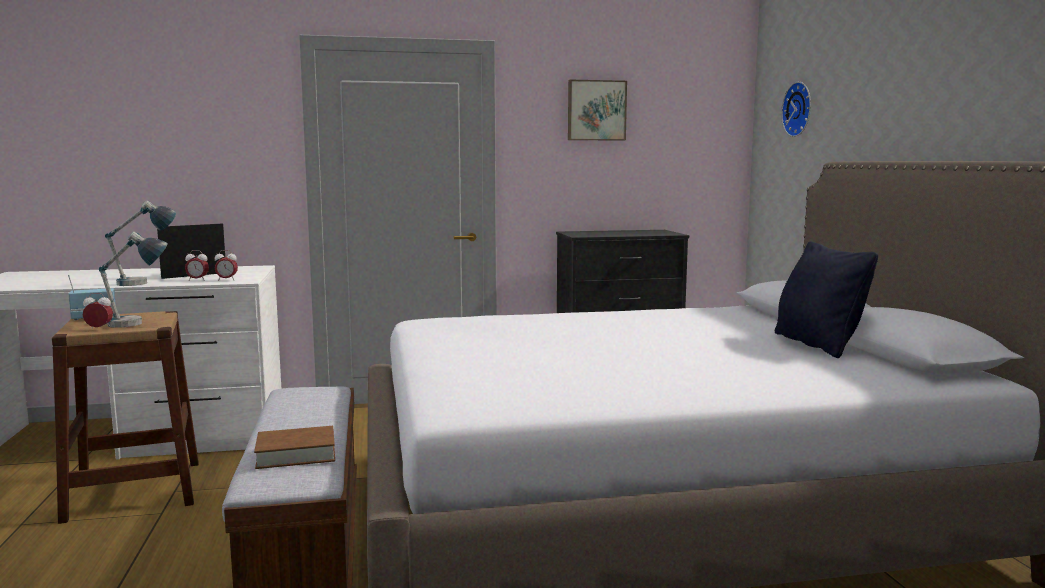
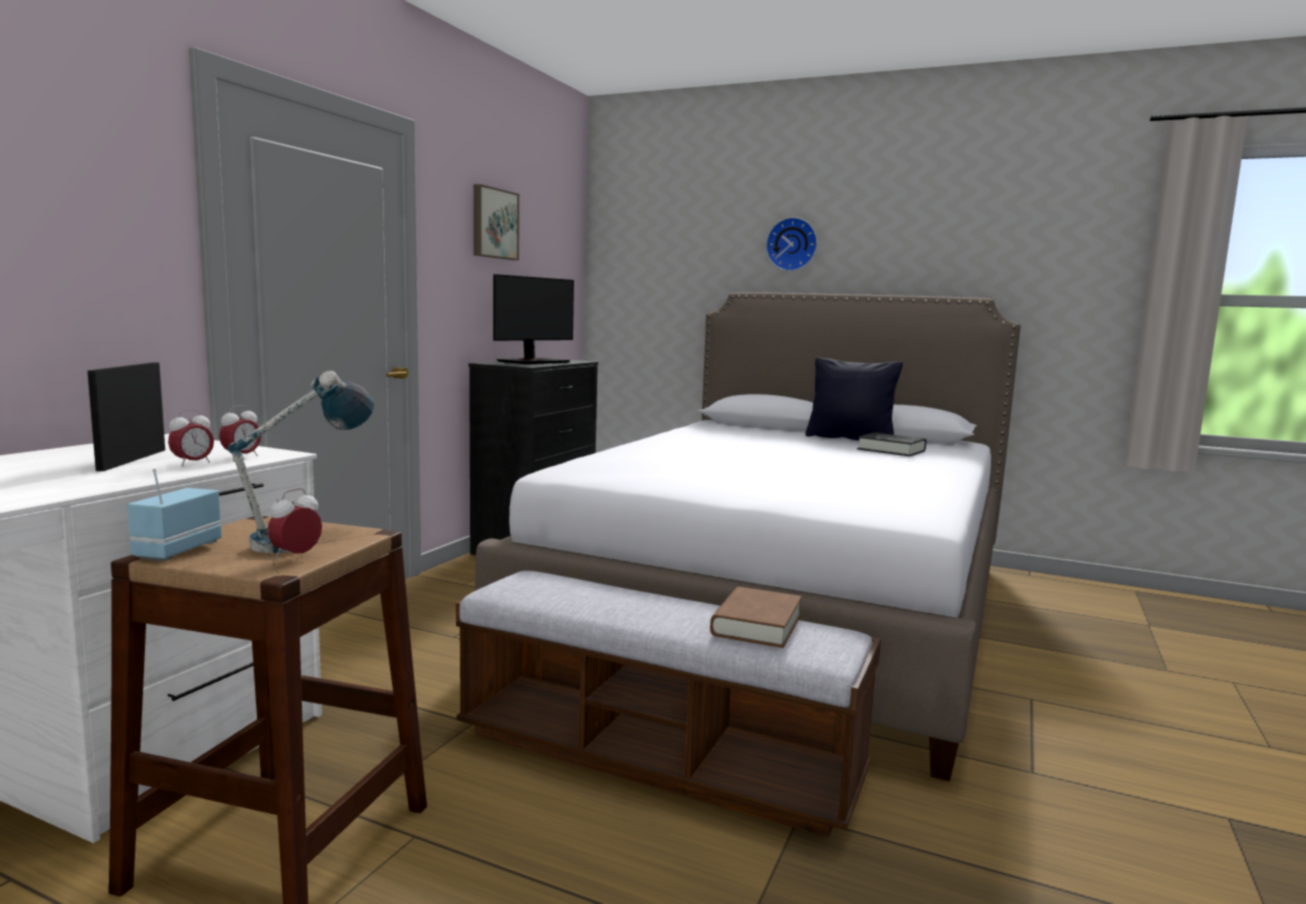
camera: 55 degrees left, 0 degrees up
table lamp [105,201,176,286] -> none
wall clock [781,82,811,137] -> wall clock moved to [766,217,817,271]
none -> monitor [493,274,574,364]
none -> black book [857,432,926,456]

